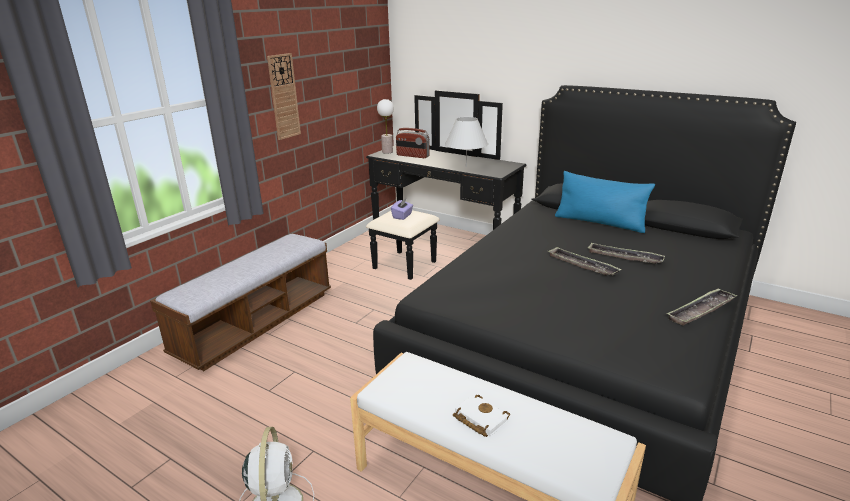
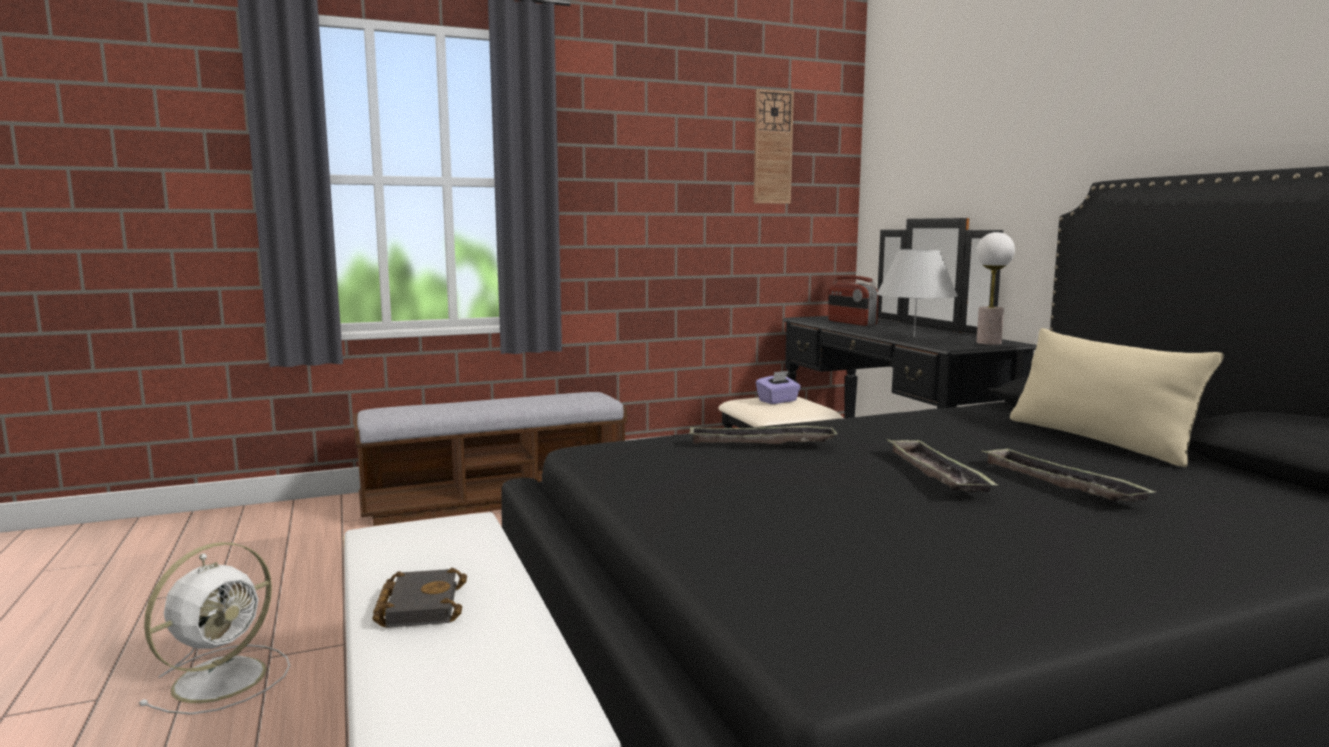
camera: 35 degrees right, 15 degrees down
wall clock [267,53,301,140] -> wall clock moved to [754,89,794,204]
table lamp [377,99,394,154] -> table lamp moved to [976,232,1015,345]
white book [453,394,510,437] -> black book [372,568,467,628]
blue pillow [555,171,655,233] -> beige pillow [1010,328,1224,467]
tray [667,288,738,326] -> tray moved to [690,426,838,444]

